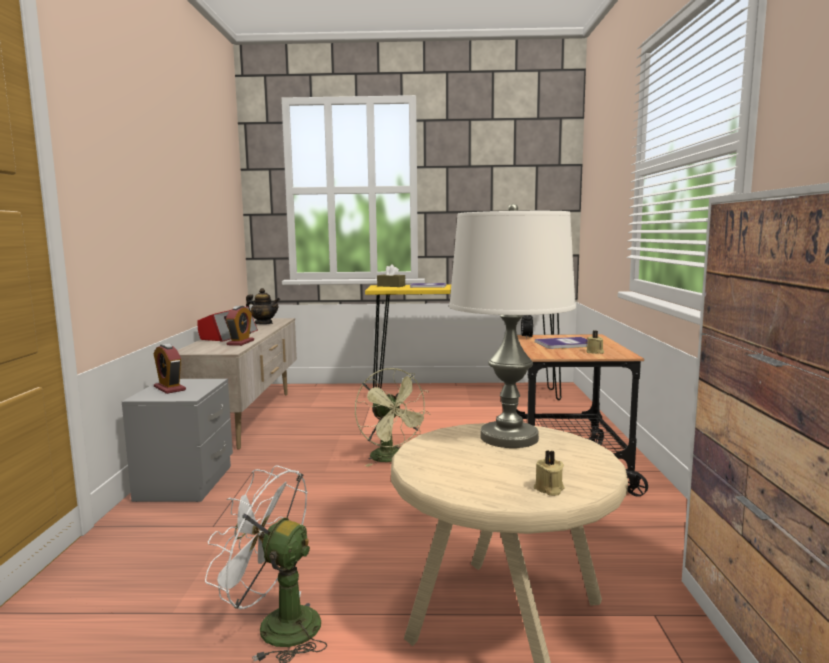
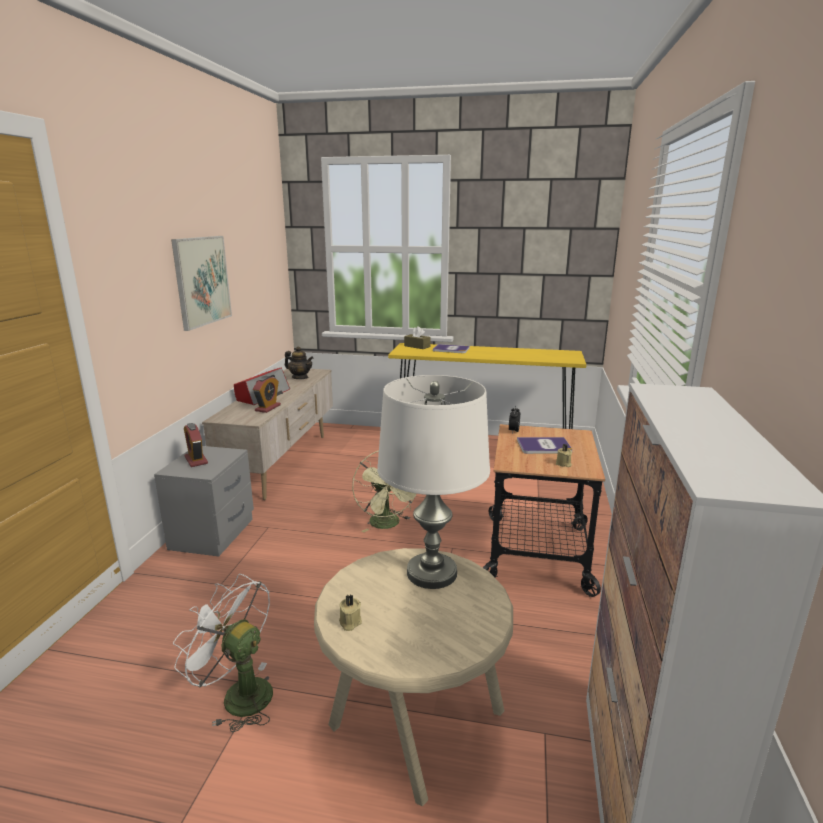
camera: 10 degrees right, 10 degrees up
beige candle [534,450,565,496] -> beige candle moved to [339,595,362,631]
none -> picture [171,236,232,331]

